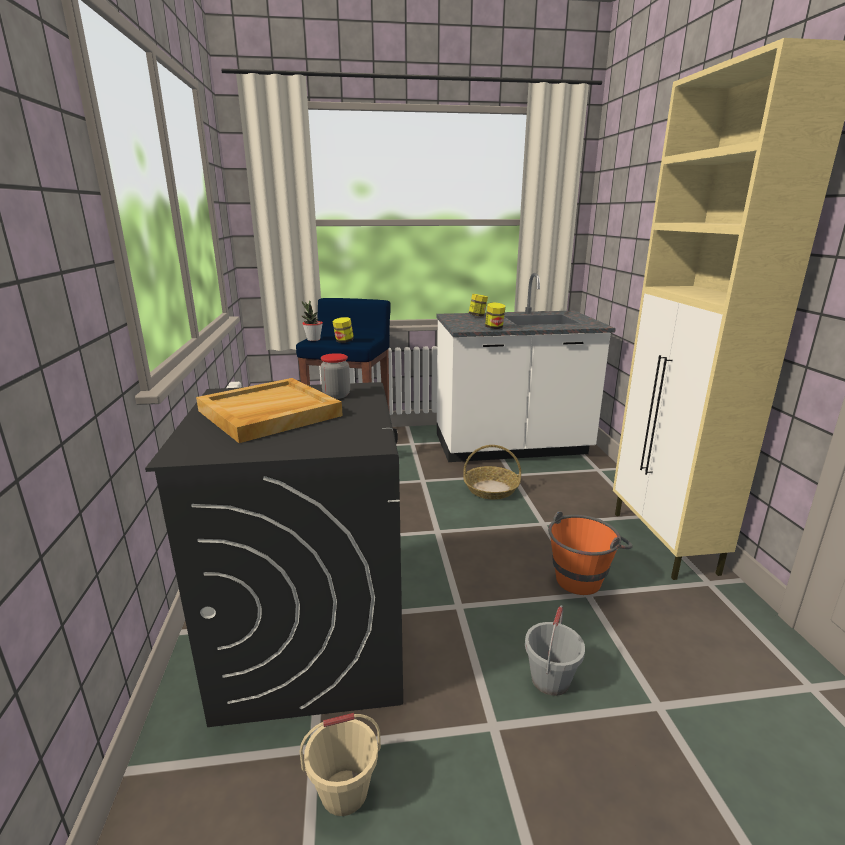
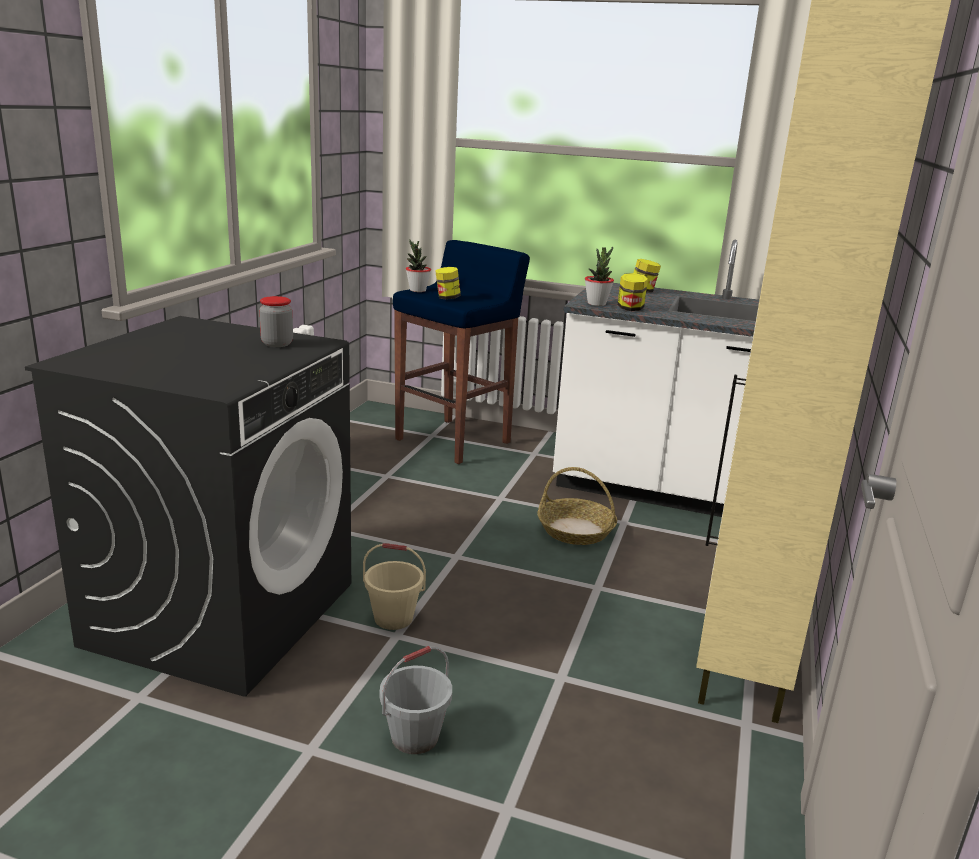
camera: 25 degrees right, 0 degrees up
beige tray [196,378,343,443] -> none
beige bucket [299,713,381,816] -> beige bucket moved to [363,543,426,630]
orange bucket [548,511,633,595] -> none
none -> potted plant [585,247,614,306]

